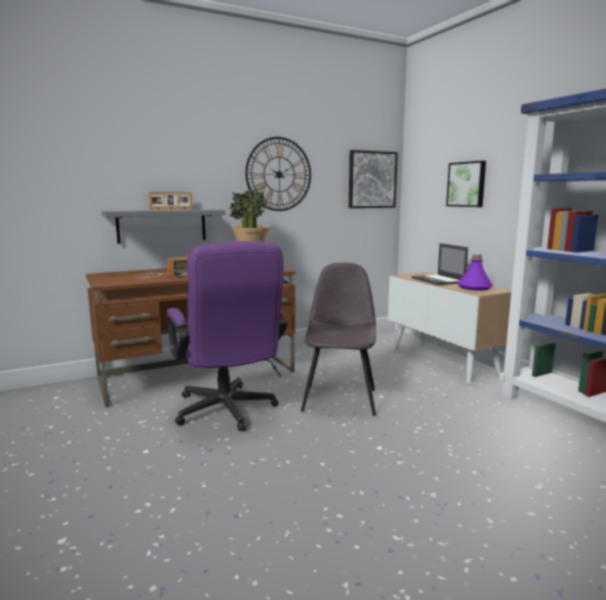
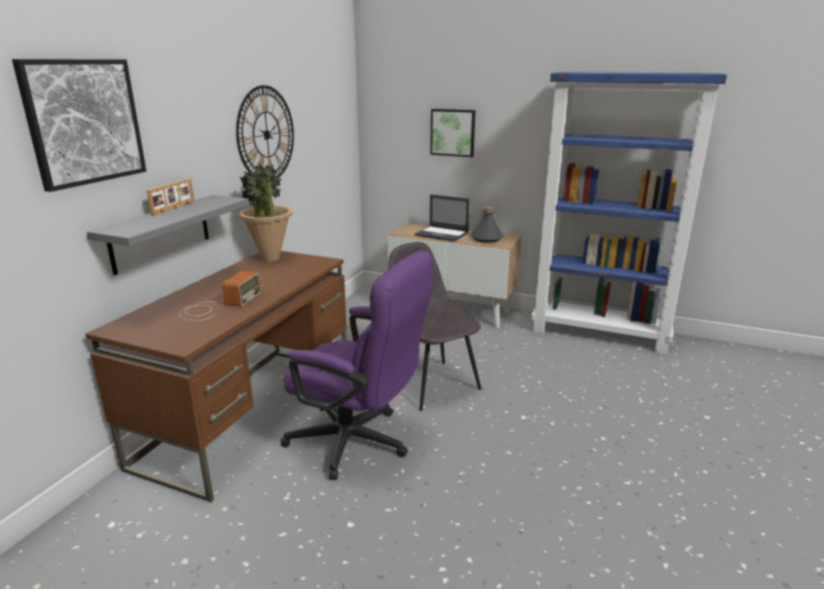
camera: 40 degrees left, 10 degrees up
picture [349,150,398,208] -> picture moved to [12,59,146,192]
purple bottle [457,254,493,291] -> grey bottle [471,206,503,243]

